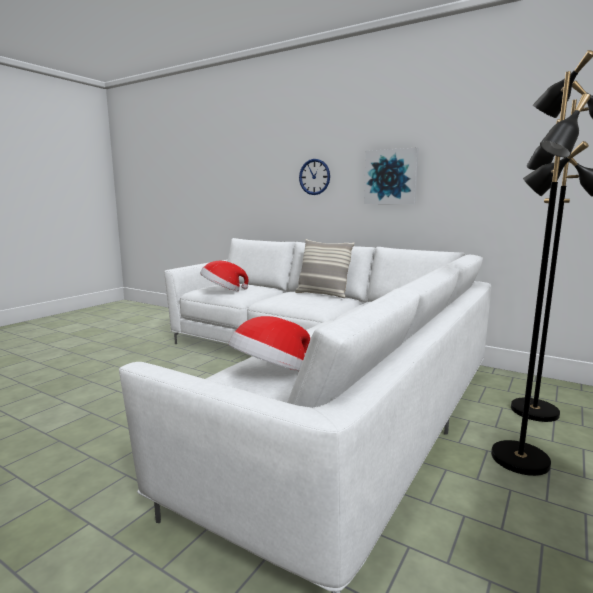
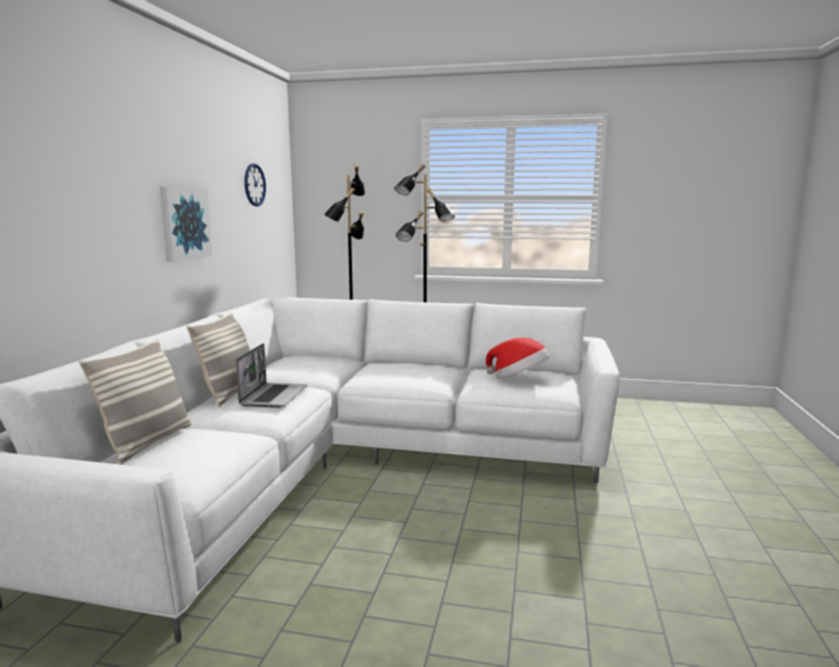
camera: 110 degrees left, 0 degrees up
hat [200,261,249,291] -> none
wall clock [299,159,330,195] -> wall clock moved to [244,163,266,207]
none -> pillow [79,338,192,465]
none -> laptop [236,343,307,408]

